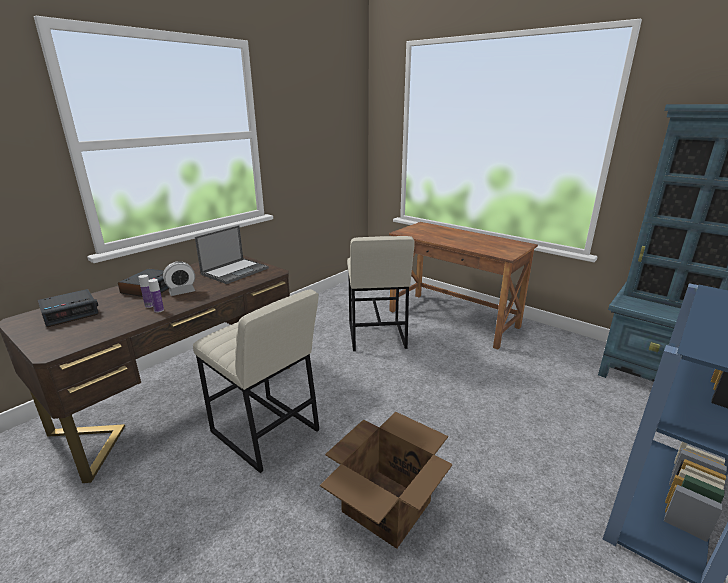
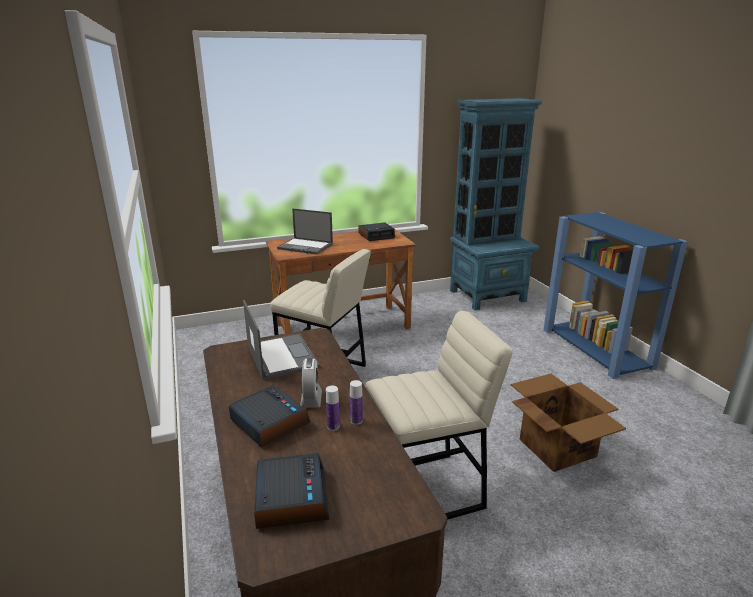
camera: 60 degrees left, 0 degrees up
none -> laptop [277,208,333,255]
none -> alarm clock [358,222,395,241]

